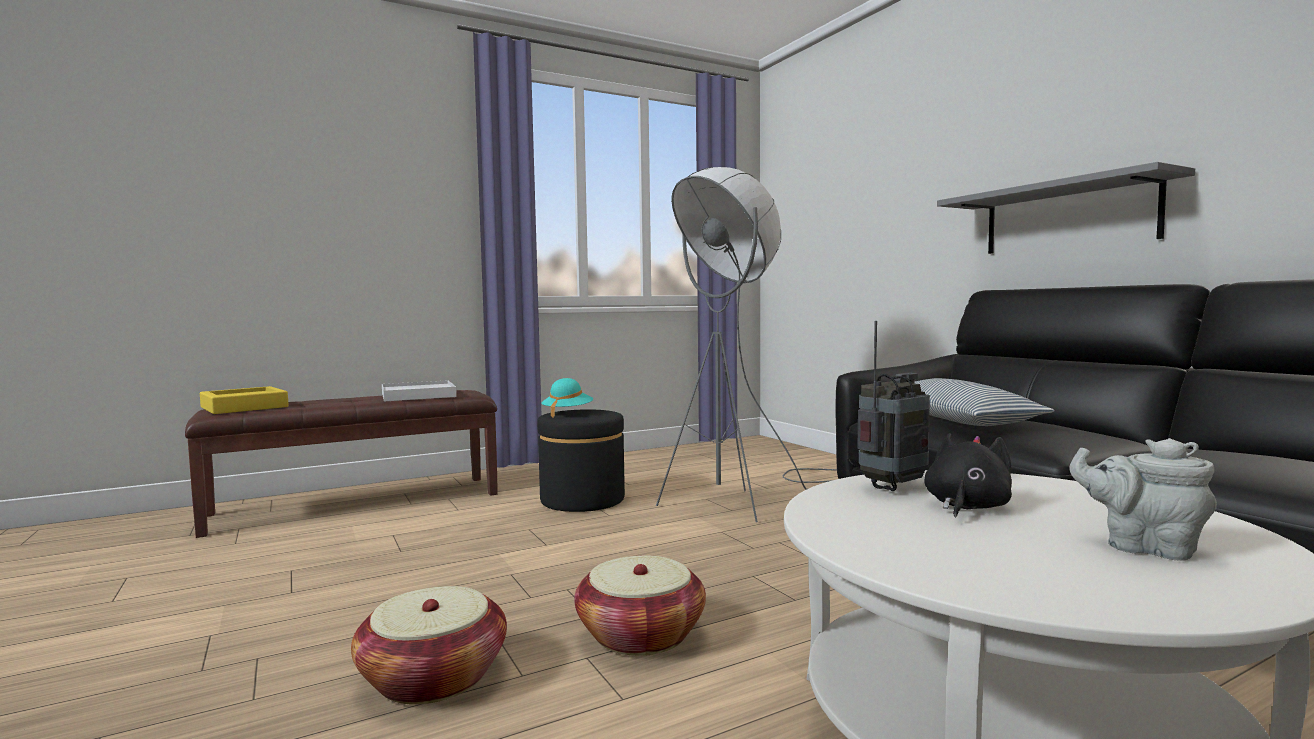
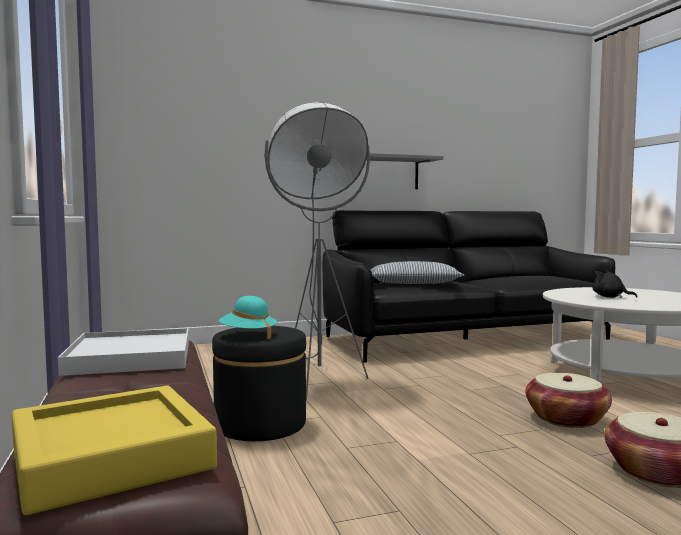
camera: 80 degrees left, 0 degrees up
radio [858,321,930,491] -> none
grey teapot [1070,438,1217,560] -> none

